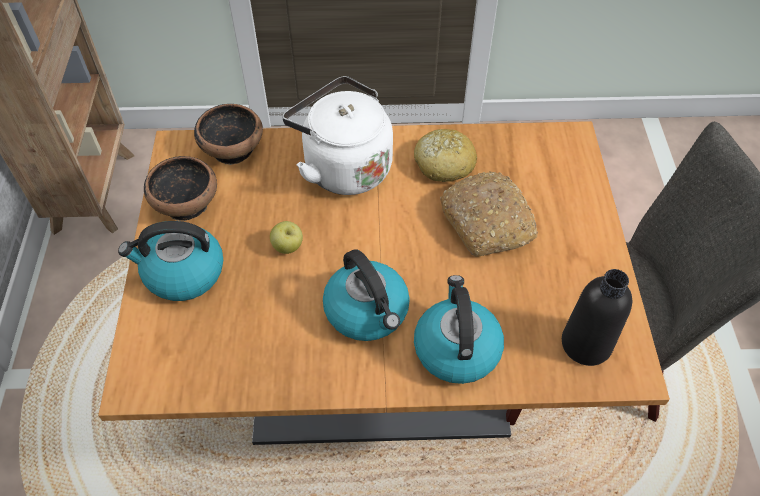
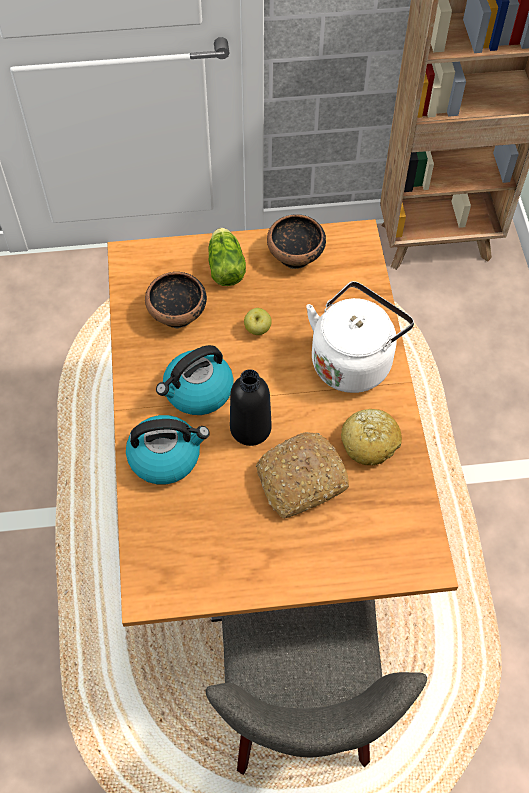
camera: 85 degrees right, 5 degrees up
kettle [118,221,223,301] -> lettuce [208,228,246,286]
bowl [194,104,263,165] -> bowl moved to [145,272,207,329]
black bottle [562,269,632,366] -> black bottle moved to [230,369,272,446]

